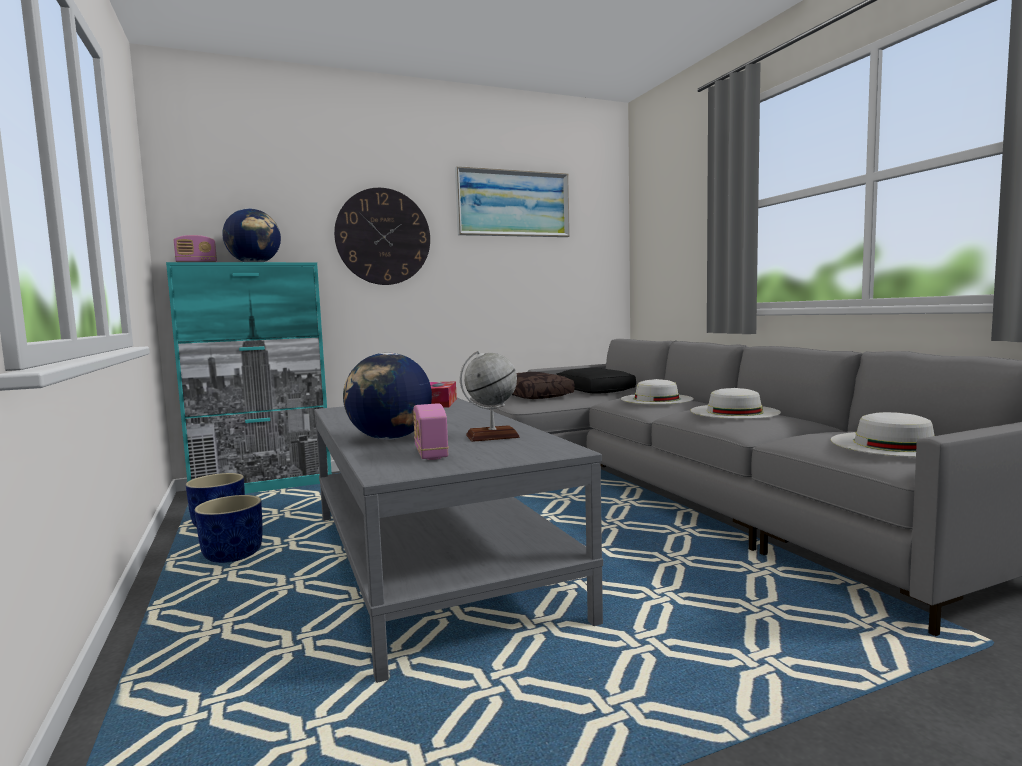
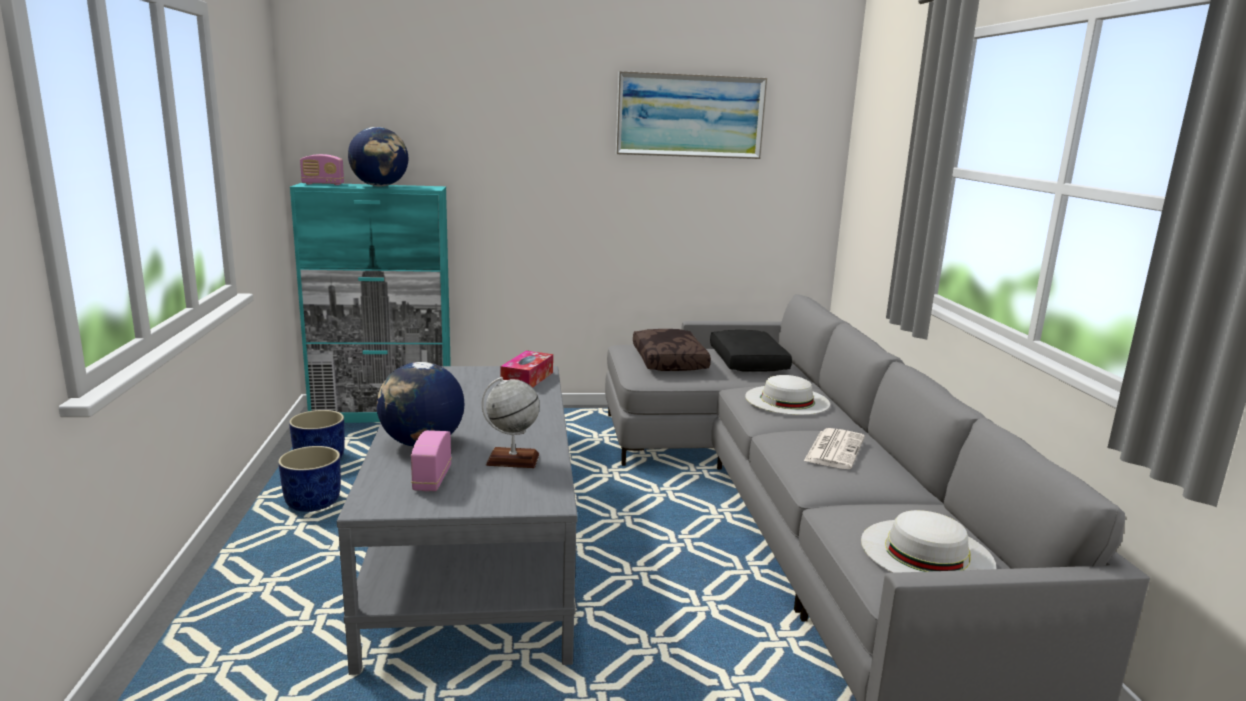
camera: 15 degrees right, 10 degrees up
wall clock [334,188,430,285] -> none
white hat [690,388,781,419] -> newspaper [804,428,865,469]

